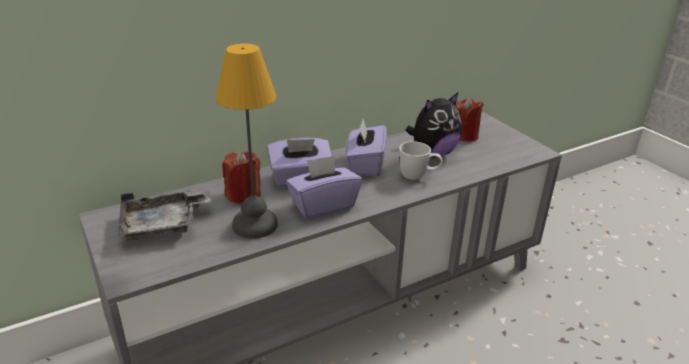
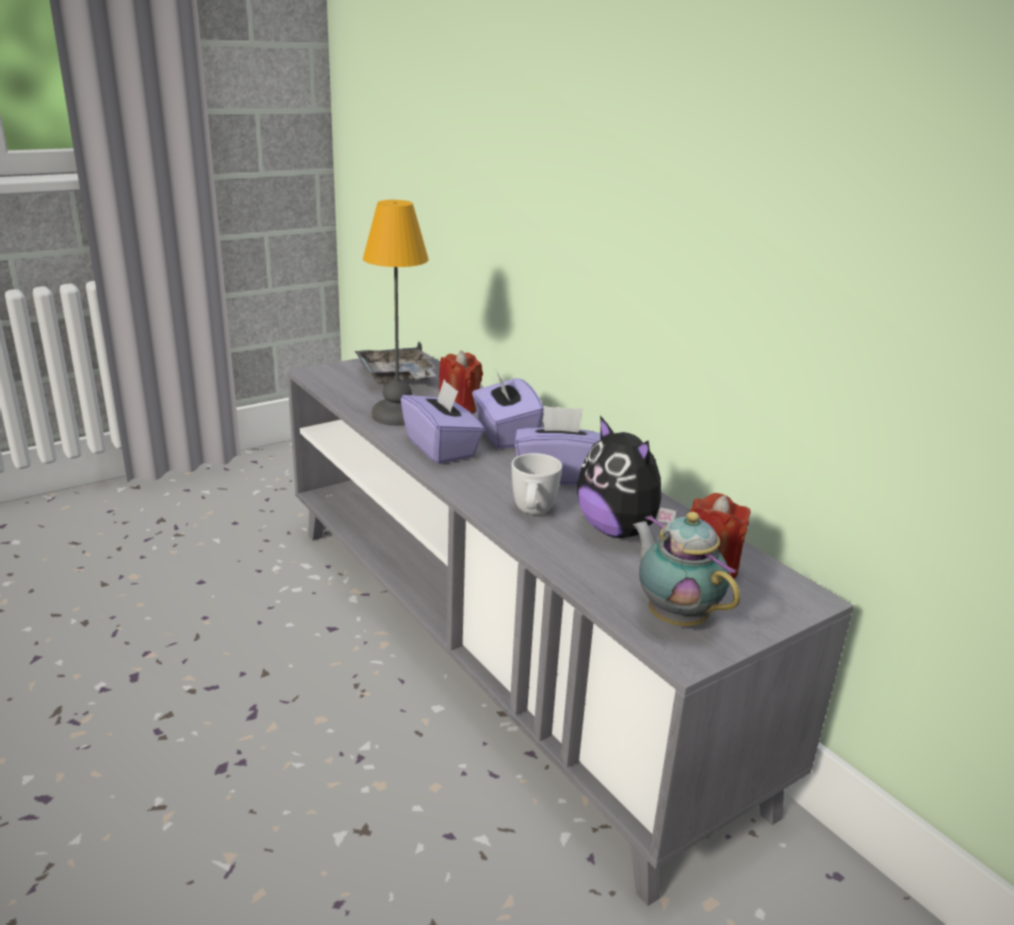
camera: 85 degrees right, 5 degrees down
none -> teapot [632,512,740,626]

